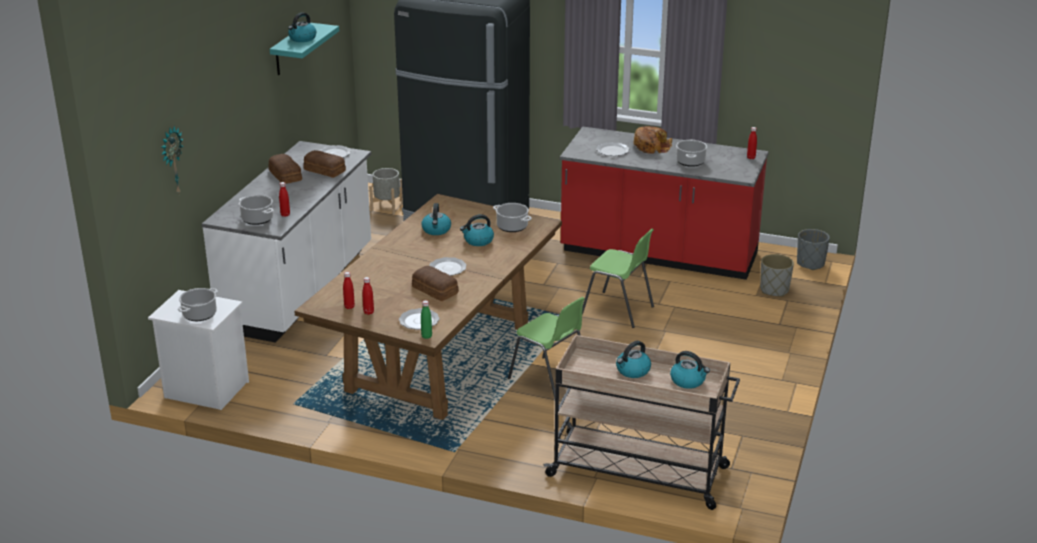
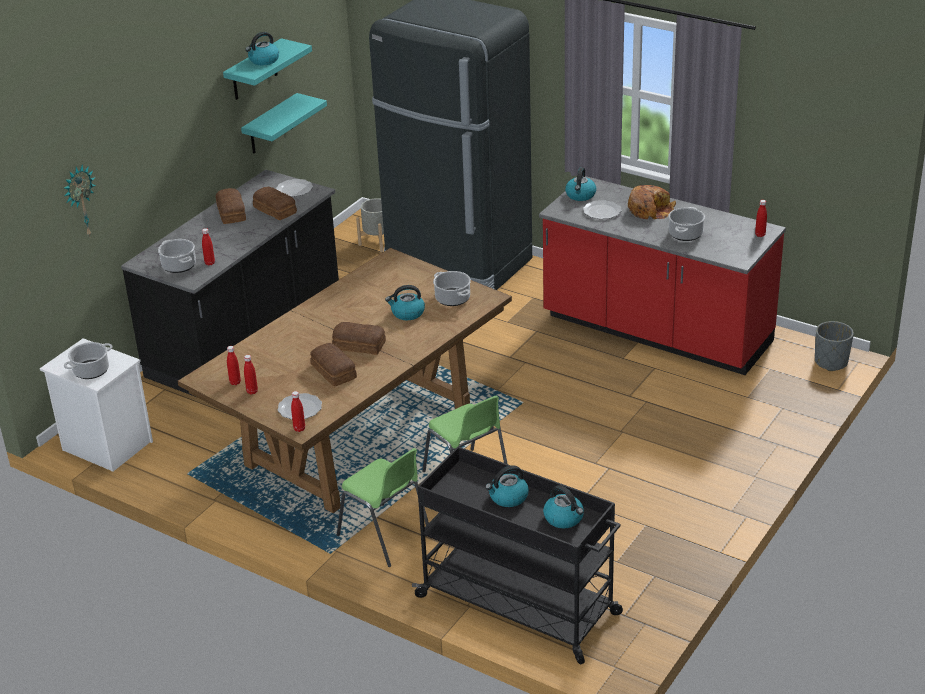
camera: 15 degrees right, 5 degrees up
white counter [202,141,371,343] -> black counter [121,170,339,396]
kettle [421,203,451,235] -> kettle moved to [565,167,596,201]
green bottle [421,300,432,339] -> red bottle [291,391,305,432]
plate [429,257,467,276] -> bread [332,322,386,355]
beige cart [543,335,740,510] -> black cart [412,446,623,665]
green chair [582,229,654,328] -> green chair moved to [337,448,429,567]
grey planter [760,254,794,297] -> none
none -> turquoise shelf [241,93,327,154]

